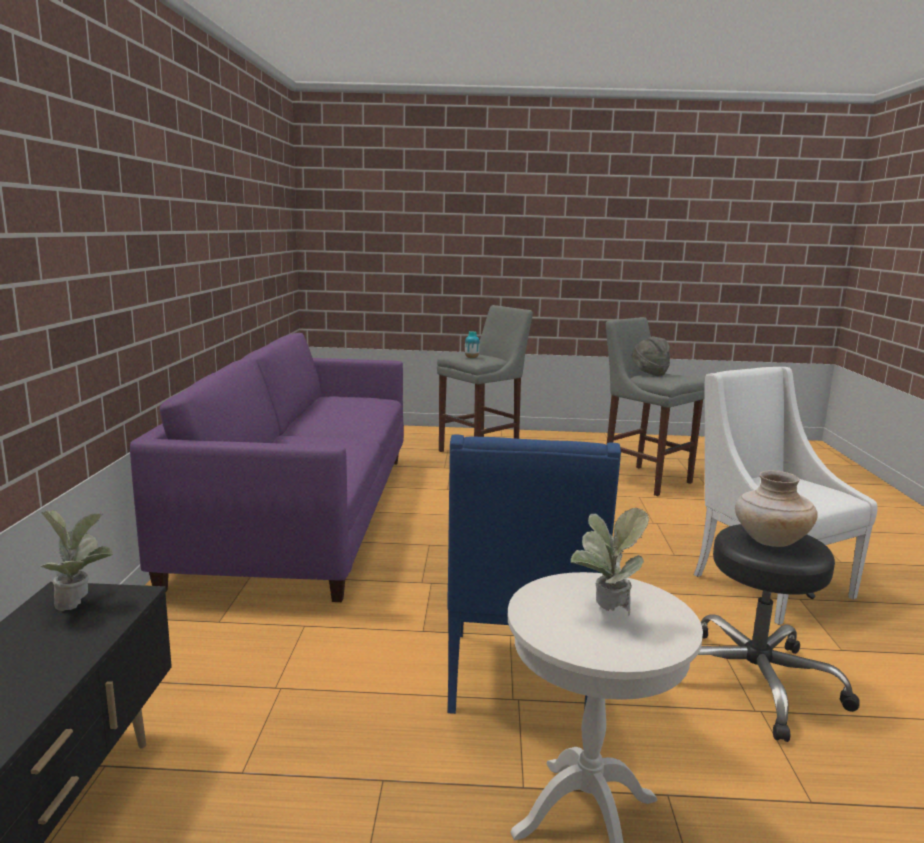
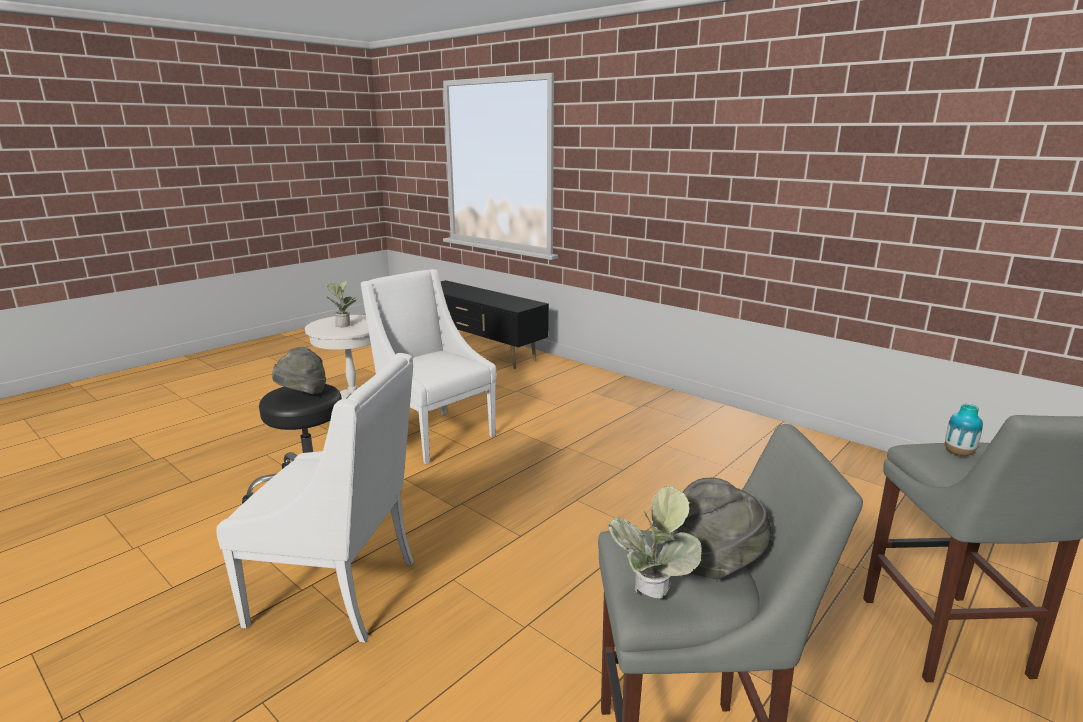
camera: 130 degrees right, 5 degrees up
potted plant [40,509,113,611] -> potted plant moved to [608,486,702,598]
purple sofa [130,333,404,602] -> none
blue armchair [447,435,621,714] -> white armchair [361,269,497,465]
beige vase [735,470,818,547] -> grey hat [272,347,326,394]

